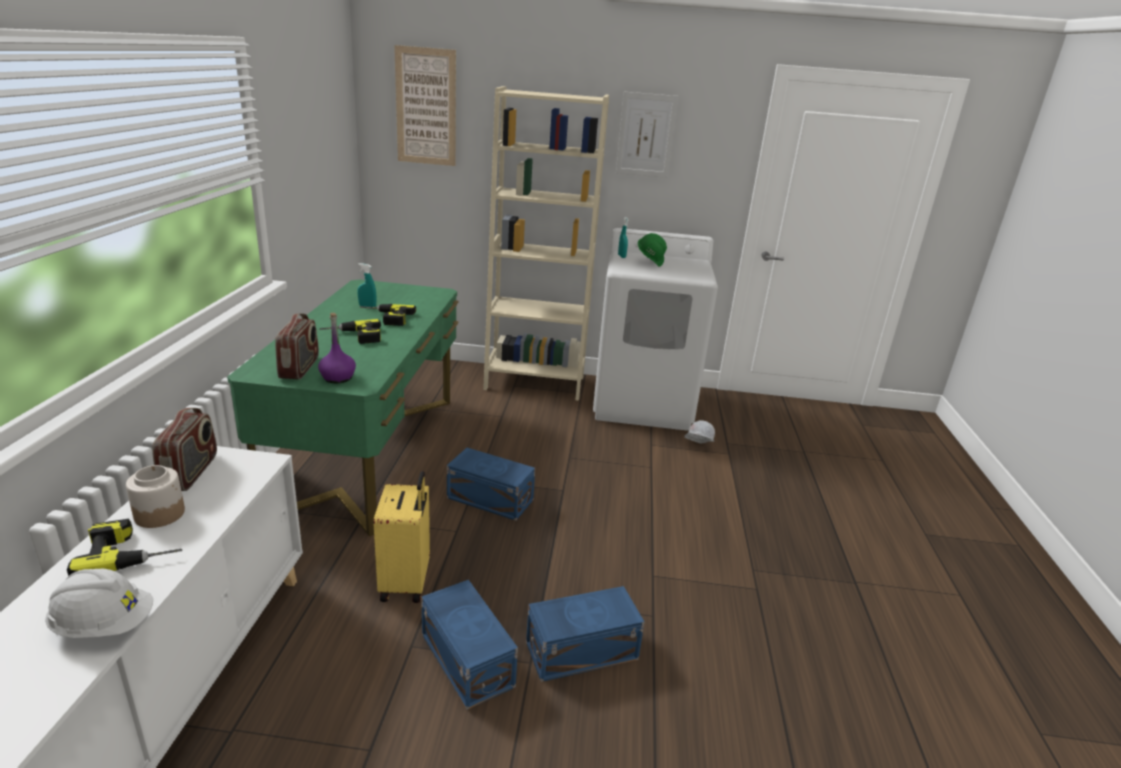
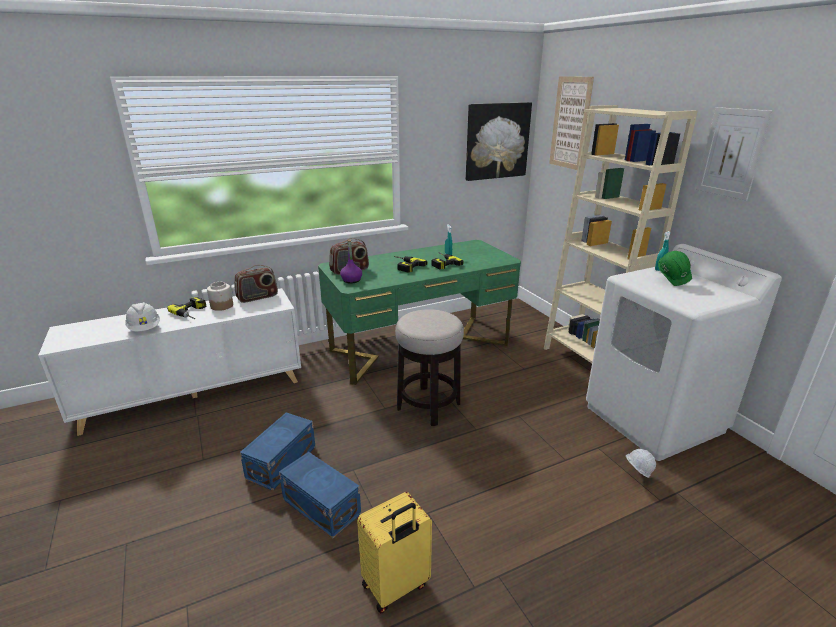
camera: 60 degrees right, 0 degrees up
yellow suitcase [373,471,430,603] -> yellow suitcase moved to [357,492,432,613]
blue storage box [447,448,535,521] -> stool [395,309,464,426]
none -> picture [466,102,532,181]

